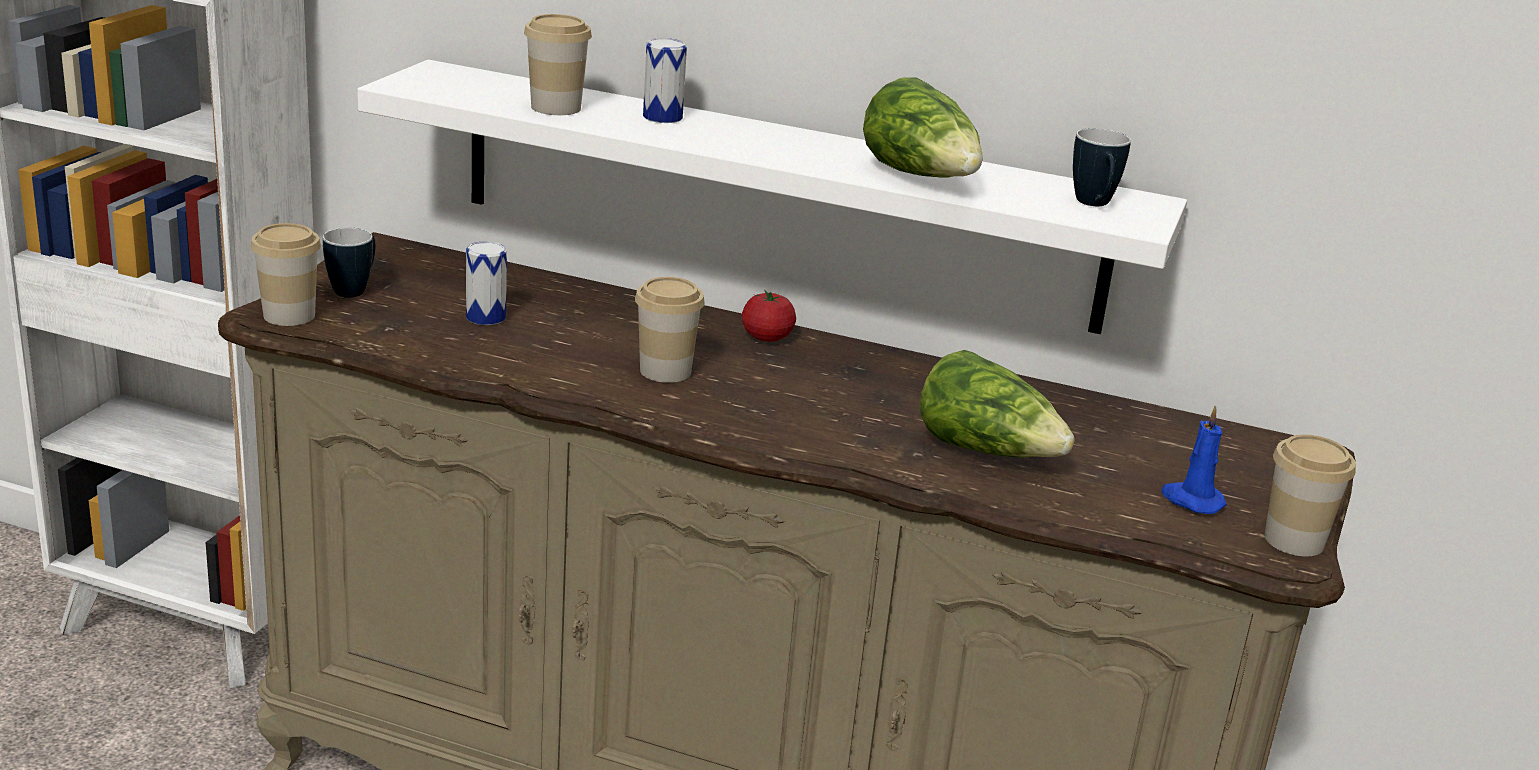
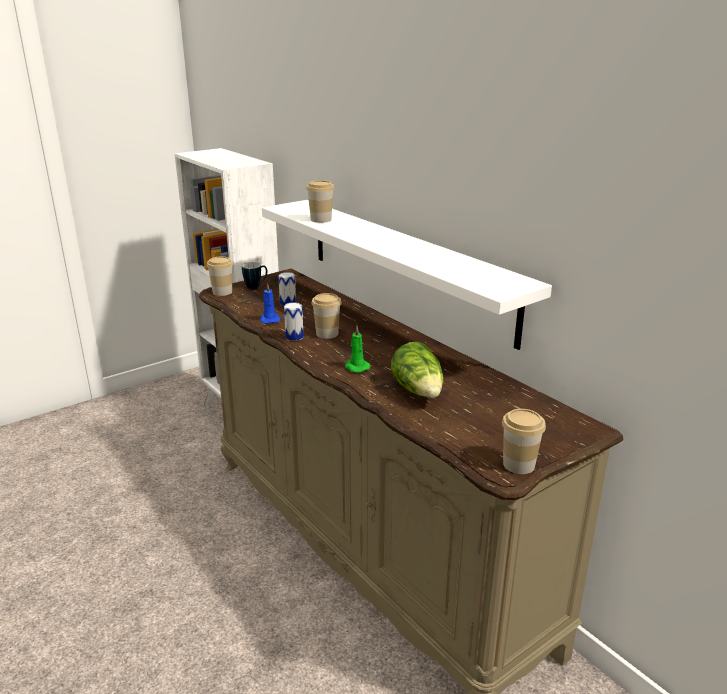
camera: 35 degrees right, 0 degrees up
can [643,38,687,123] -> can moved to [284,302,304,341]
tomato [742,291,796,342] -> none
lettuce [863,78,982,178] -> none
mug [1073,128,1131,206] -> none
blue candle [1161,405,1227,514] -> blue candle moved to [260,283,281,324]
none -> green candle [345,326,370,373]

